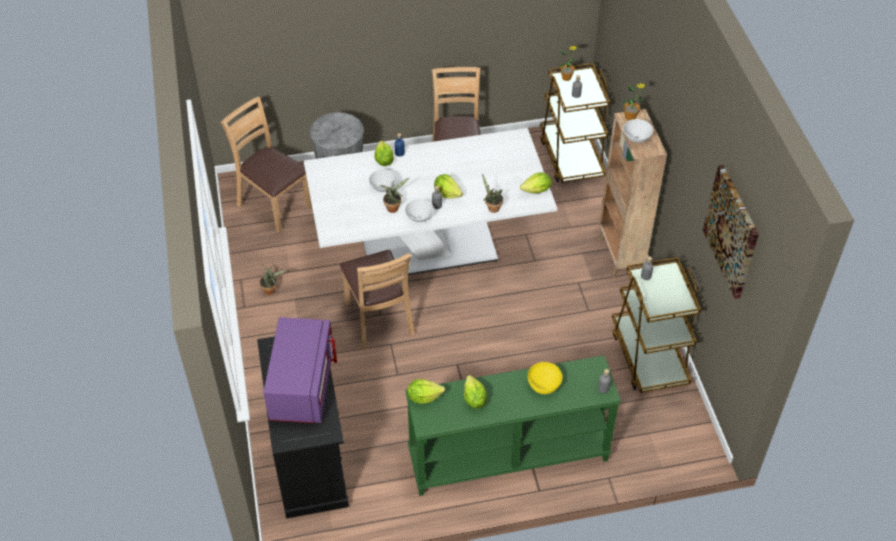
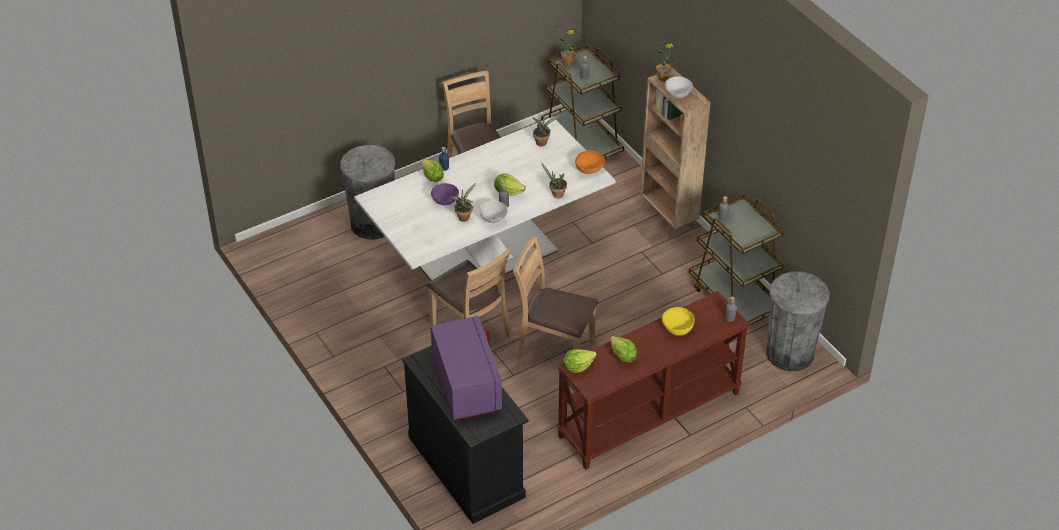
camera: 20 degrees left, 5 degrees down
brown chair [221,96,312,233] -> brown chair moved to [513,236,598,361]
potted plant [260,265,286,295] -> potted plant moved to [532,115,560,146]
white bowl [369,169,397,192] -> purple bowl [431,183,459,205]
green console table [405,355,621,496] -> brown console table [557,291,749,470]
lettuce [520,172,552,193] -> orange bowl [575,150,605,174]
picture [703,165,759,299] -> none
none -> grey trash can [766,271,829,371]

